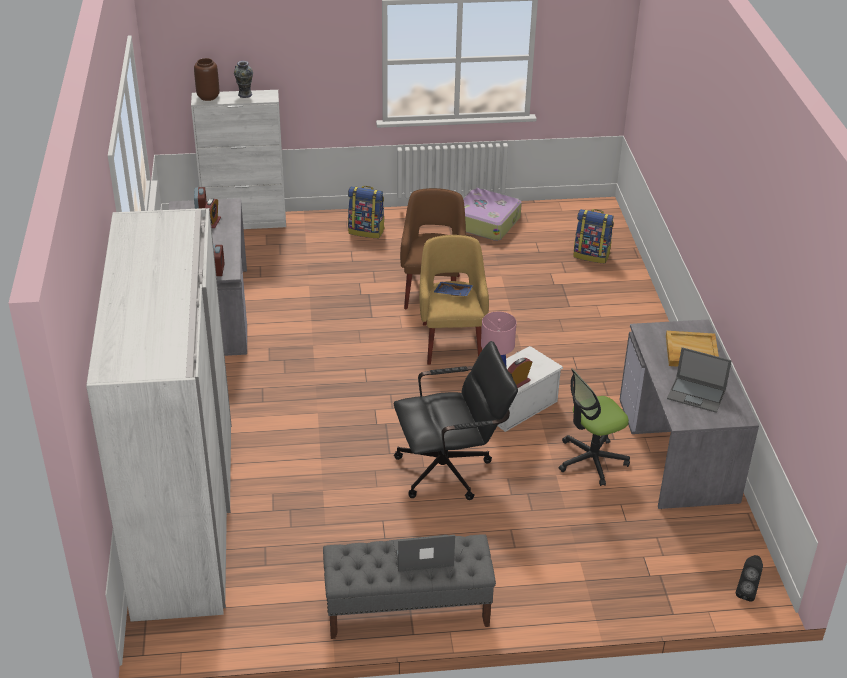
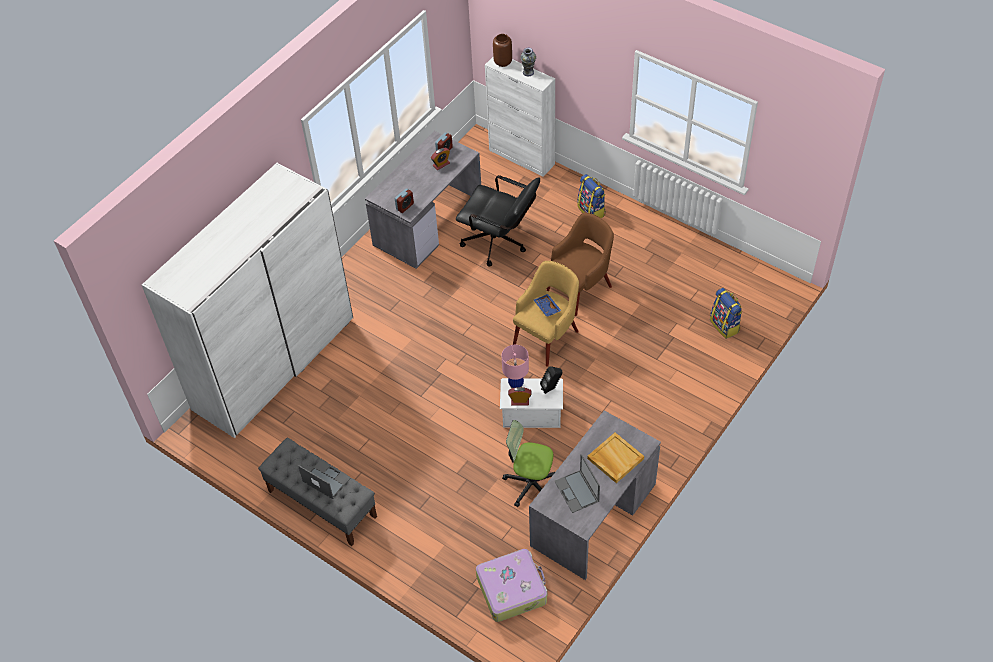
camera: 45 degrees right, 15 degrees up
black office chair [394,341,518,500] -> black office chair moved to [456,175,540,266]
suitcase [463,188,522,241] -> suitcase moved to [476,549,547,622]
black speaker [736,555,763,602] -> black speaker moved to [540,366,562,394]

